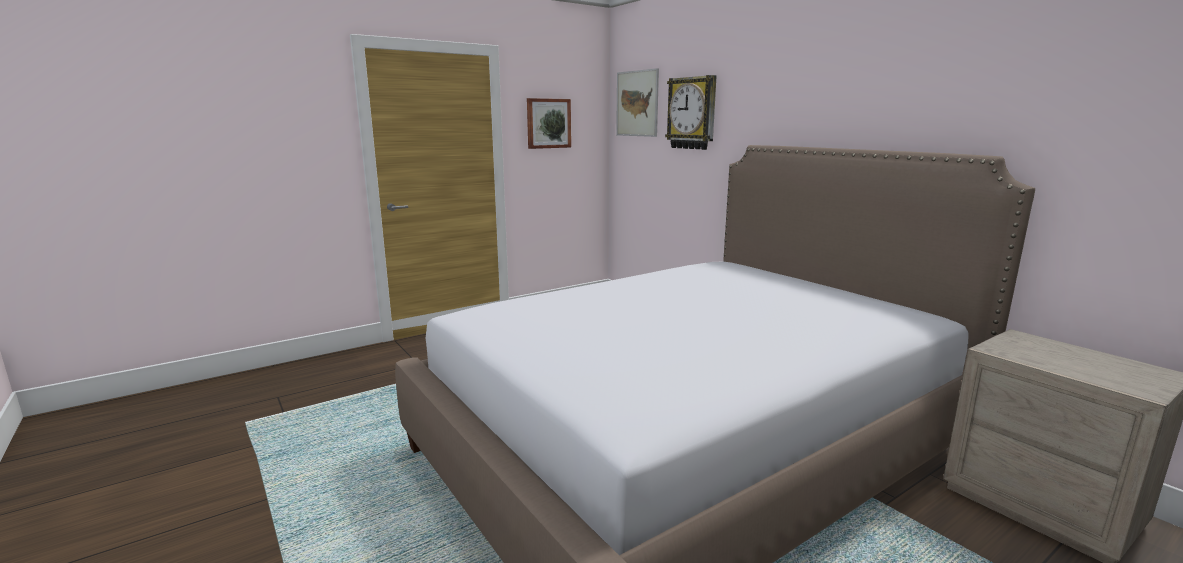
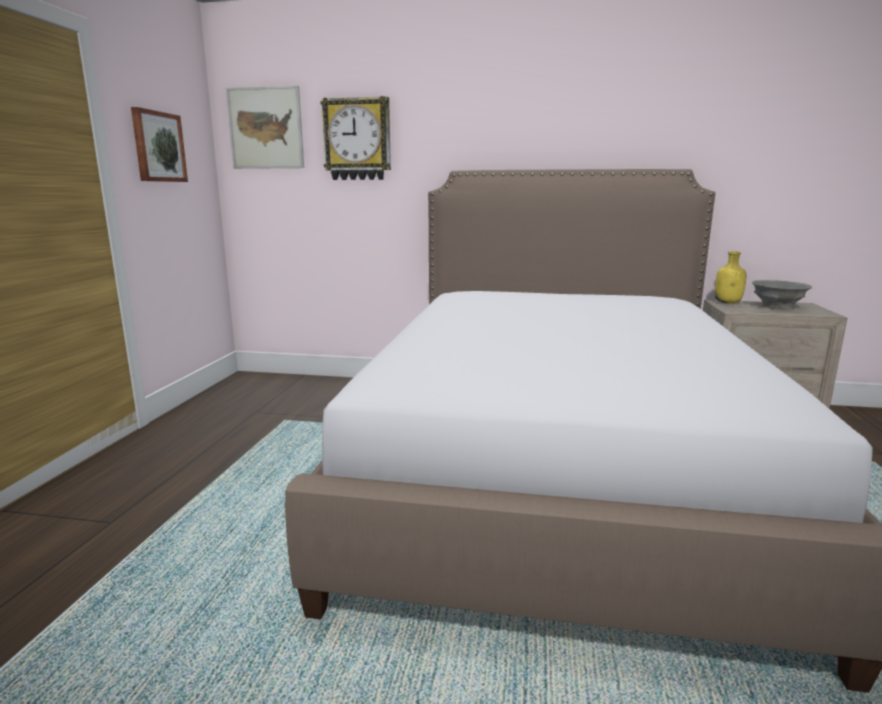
camera: 45 degrees left, 0 degrees up
none -> yellow bottle [715,252,746,303]
none -> grey bowl [752,280,812,310]

